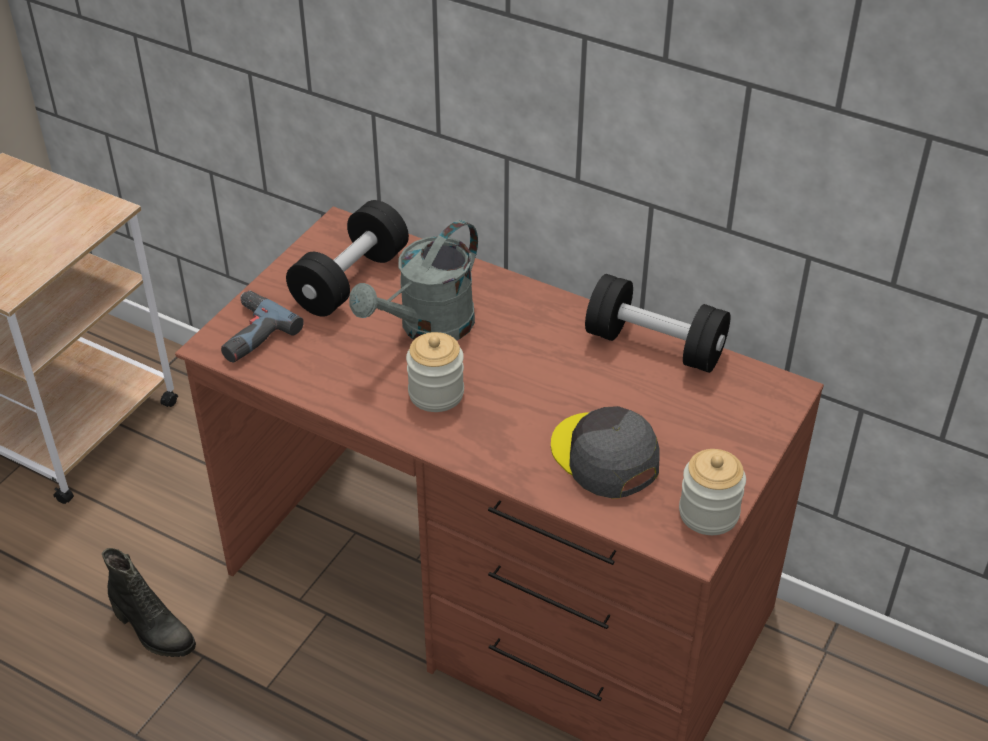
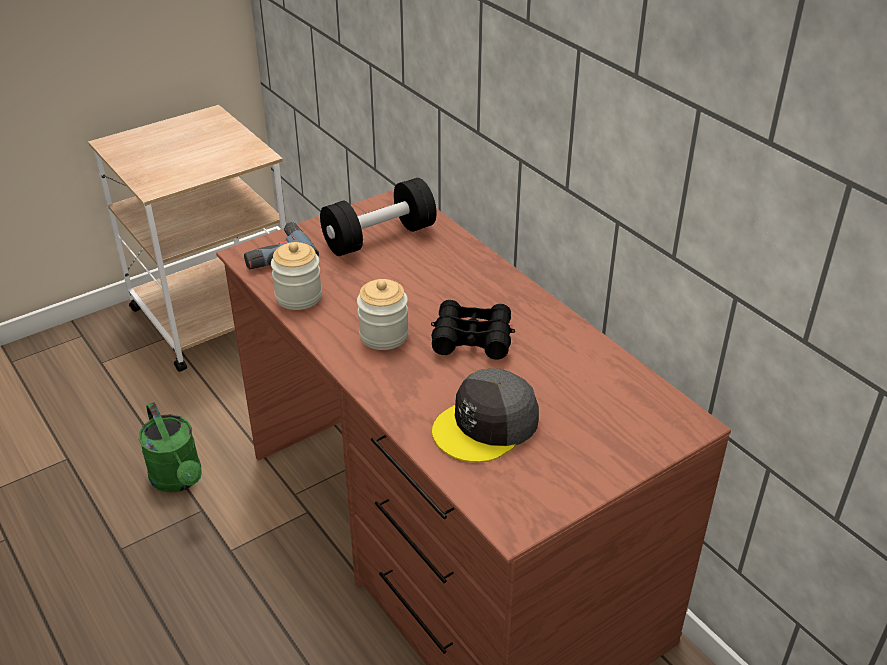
camera: 25 degrees right, 5 degrees down
black boot [102,548,196,657] -> green watering can [139,402,202,493]
grey watering can [349,220,478,340] -> none
grey cap [551,406,660,498] -> grey cap turned 120 degrees counterclockwise [432,368,539,462]
black dumbbell [585,274,730,373] -> none
jar [679,449,746,535] -> jar moved to [271,242,322,310]
none -> black binoculars [431,300,515,360]

